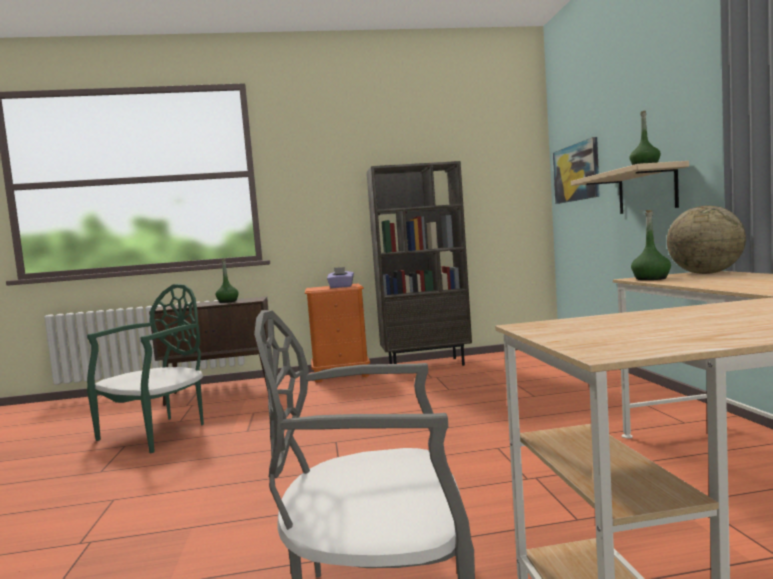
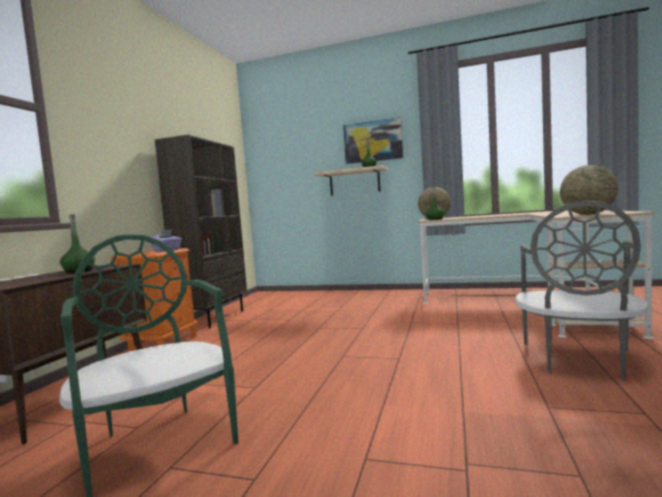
camera: 65 degrees left, 0 degrees up
picture [553,137,600,204] -> picture moved to [343,117,403,164]
none -> globe [560,165,619,215]

